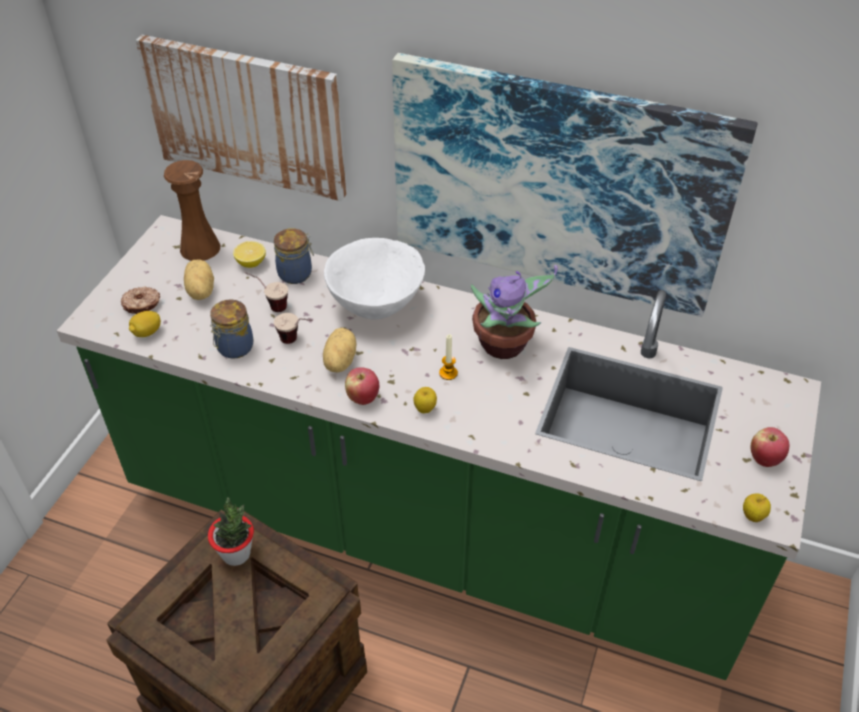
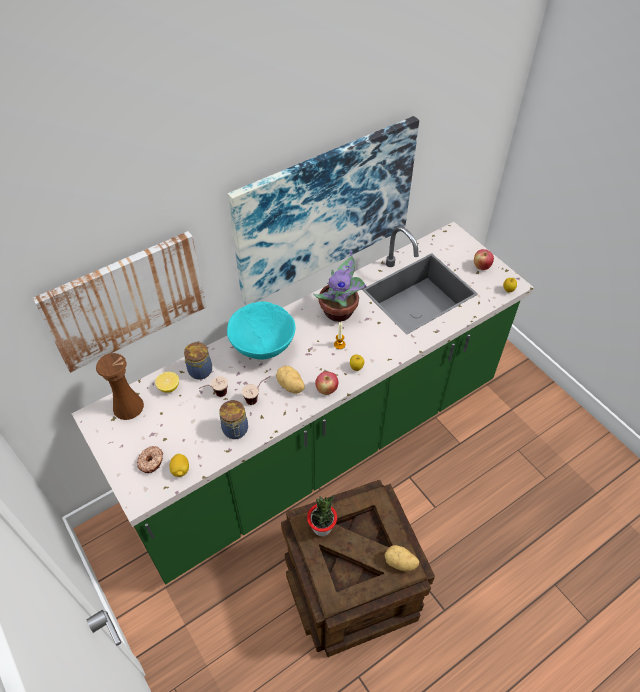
camera: 55 degrees left, 5 degrees up
potato [184,259,214,300] -> potato moved to [385,545,419,571]
white bowl [324,238,425,319] -> turquoise bowl [227,301,296,360]

